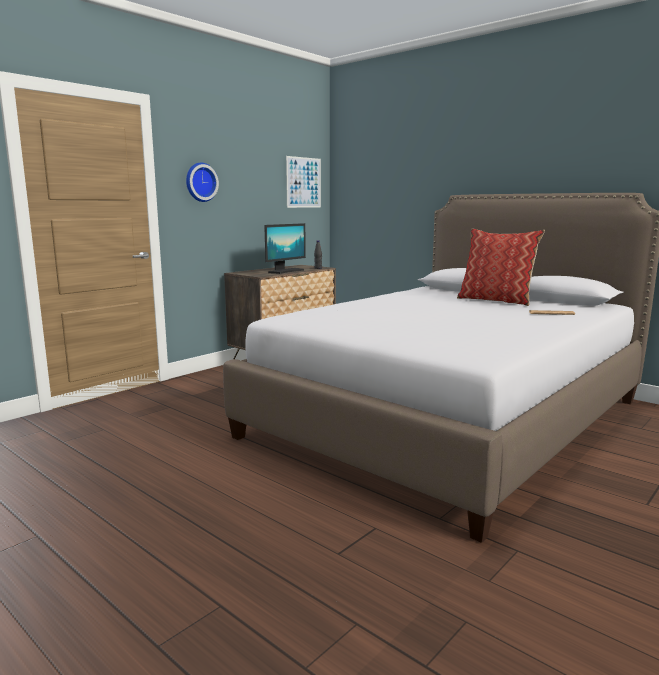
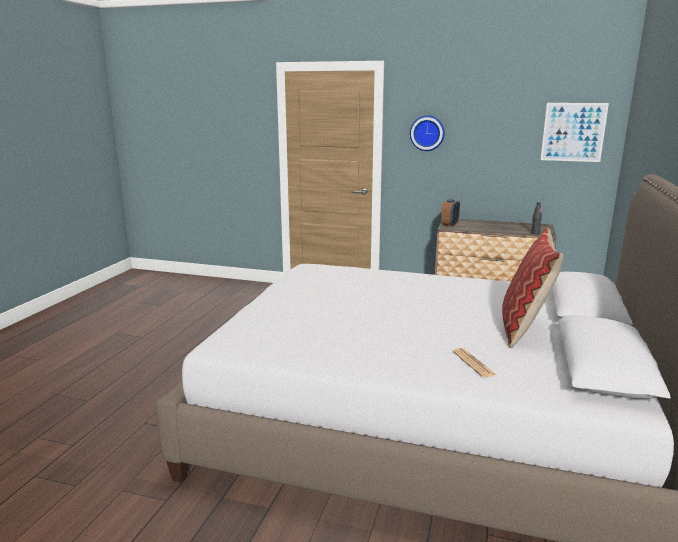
camera: 65 degrees right, 5 degrees up
monitor [264,223,306,274] -> none
none -> alarm clock [441,199,460,227]

